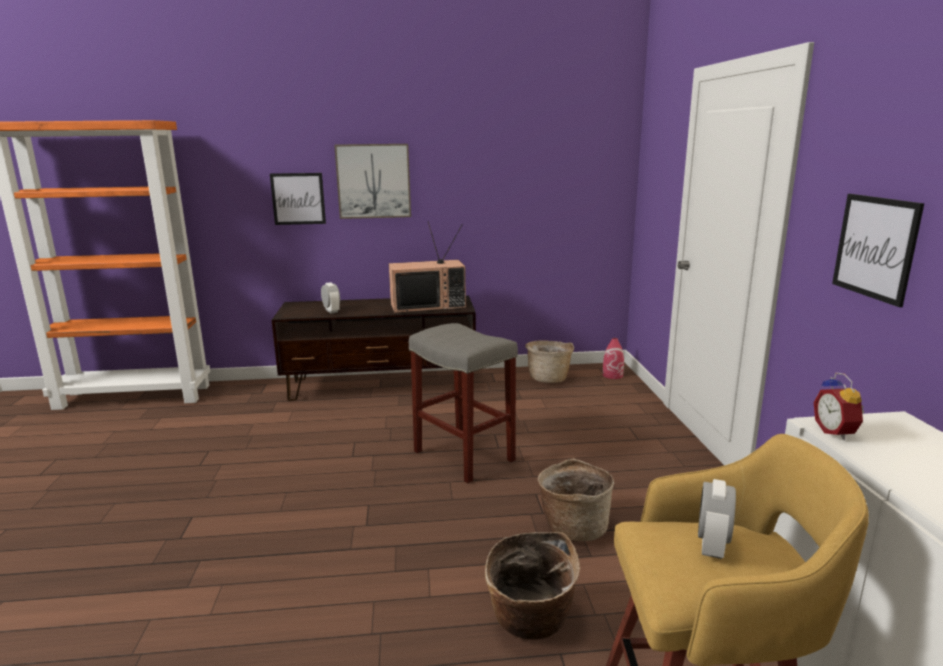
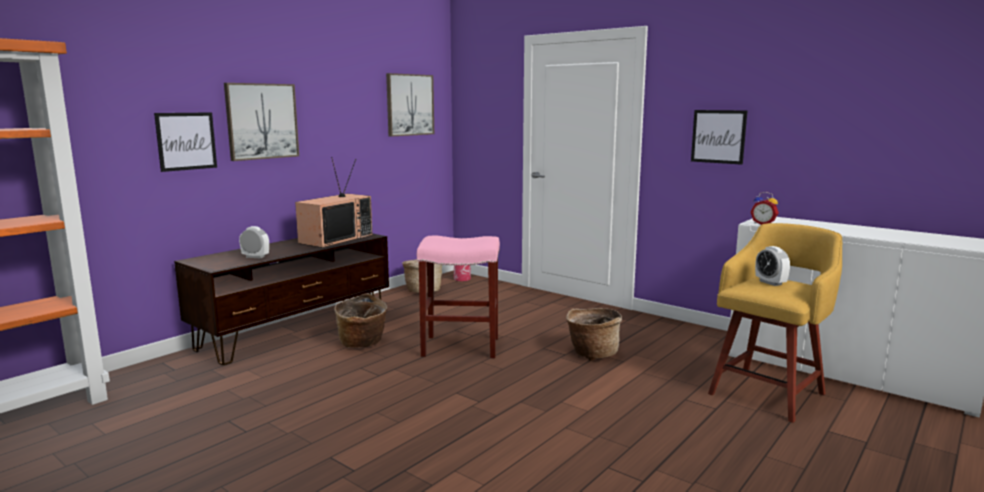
camera: 45 degrees left, 5 degrees down
grey stool [409,323,518,483] -> pink stool [417,236,500,358]
basket [485,532,580,640] -> basket moved to [334,293,387,348]
none -> picture [386,73,434,137]

